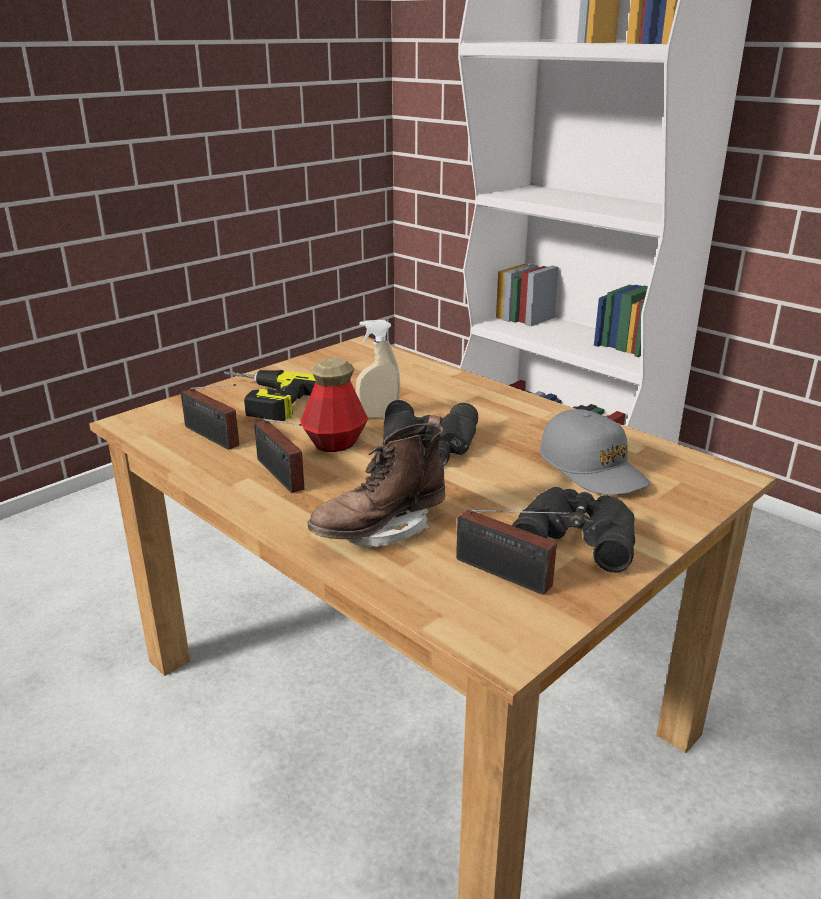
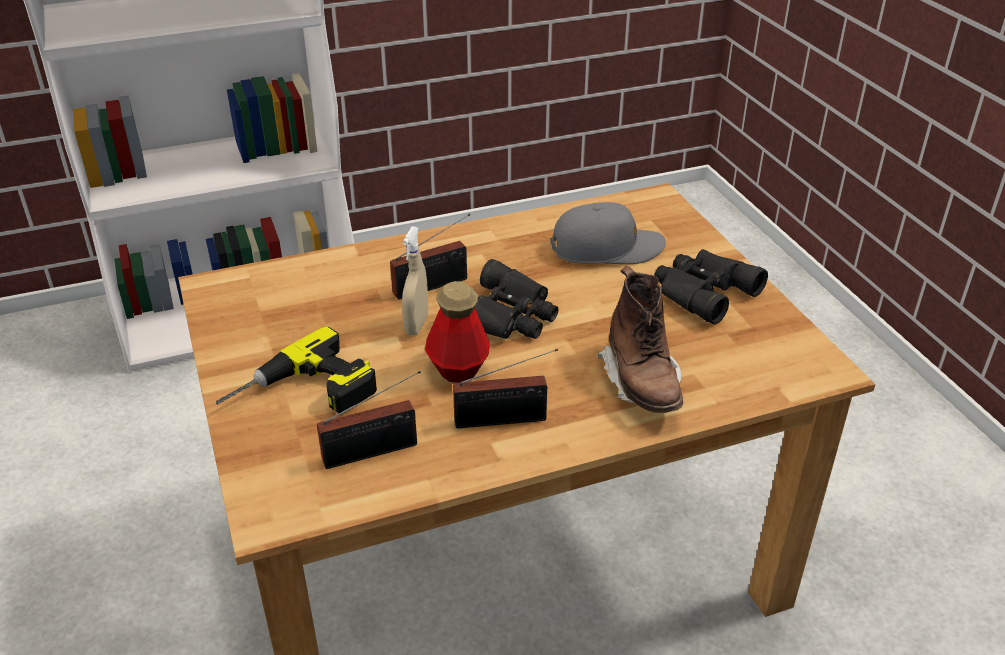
camera: 65 degrees left, 10 degrees up
radio [456,510,571,595] -> radio moved to [390,214,470,300]

